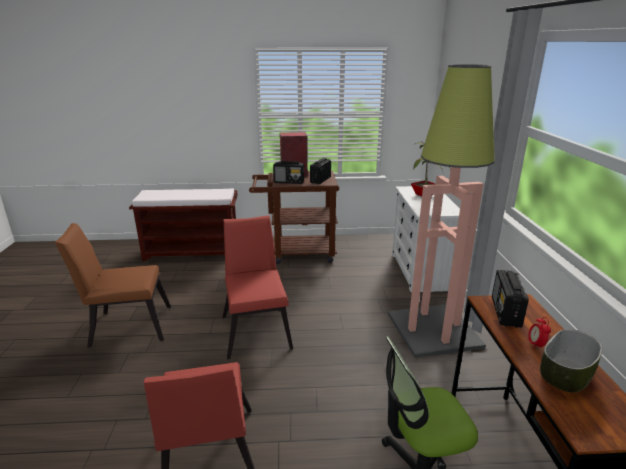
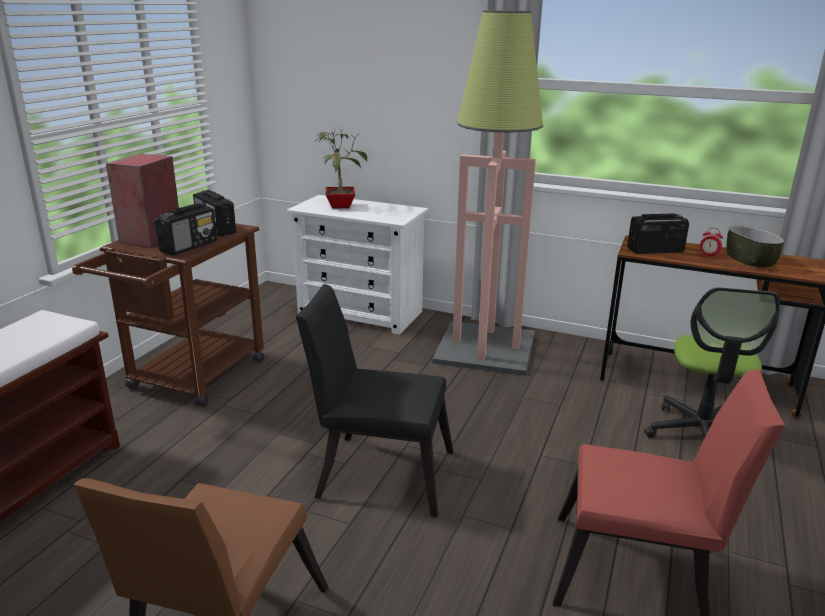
camera: 65 degrees left, 0 degrees up
red chair [223,215,293,359] -> black chair [296,284,454,518]
radio [492,270,529,328] -> radio turned 135 degrees clockwise [627,213,689,254]

